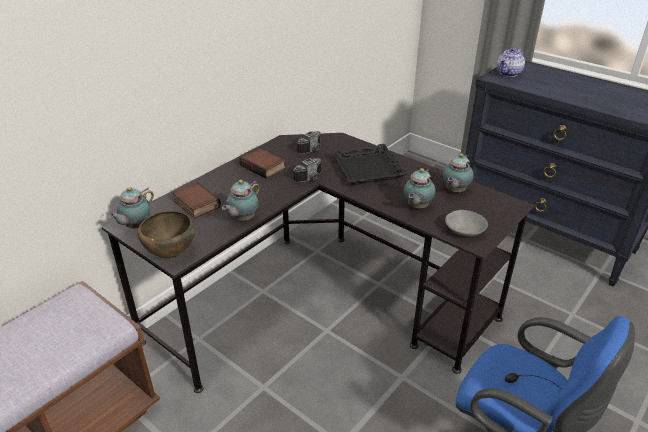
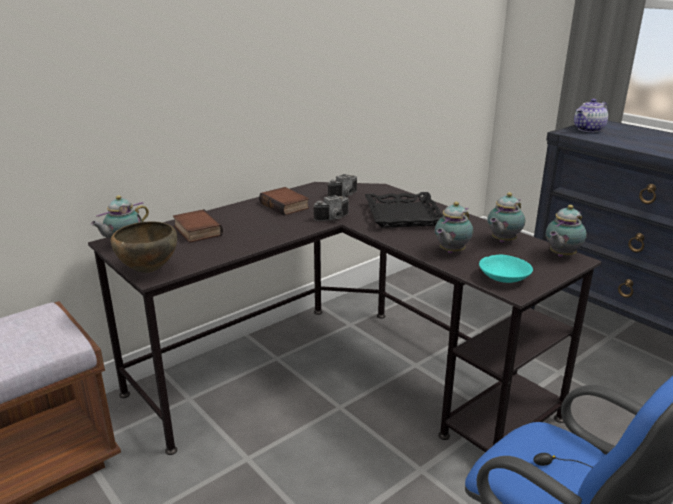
camera: 10 degrees right, 10 degrees down
teapot [222,180,259,221] -> teapot moved to [546,205,587,257]
grey bowl [445,210,488,237] -> turquoise bowl [479,255,533,283]

